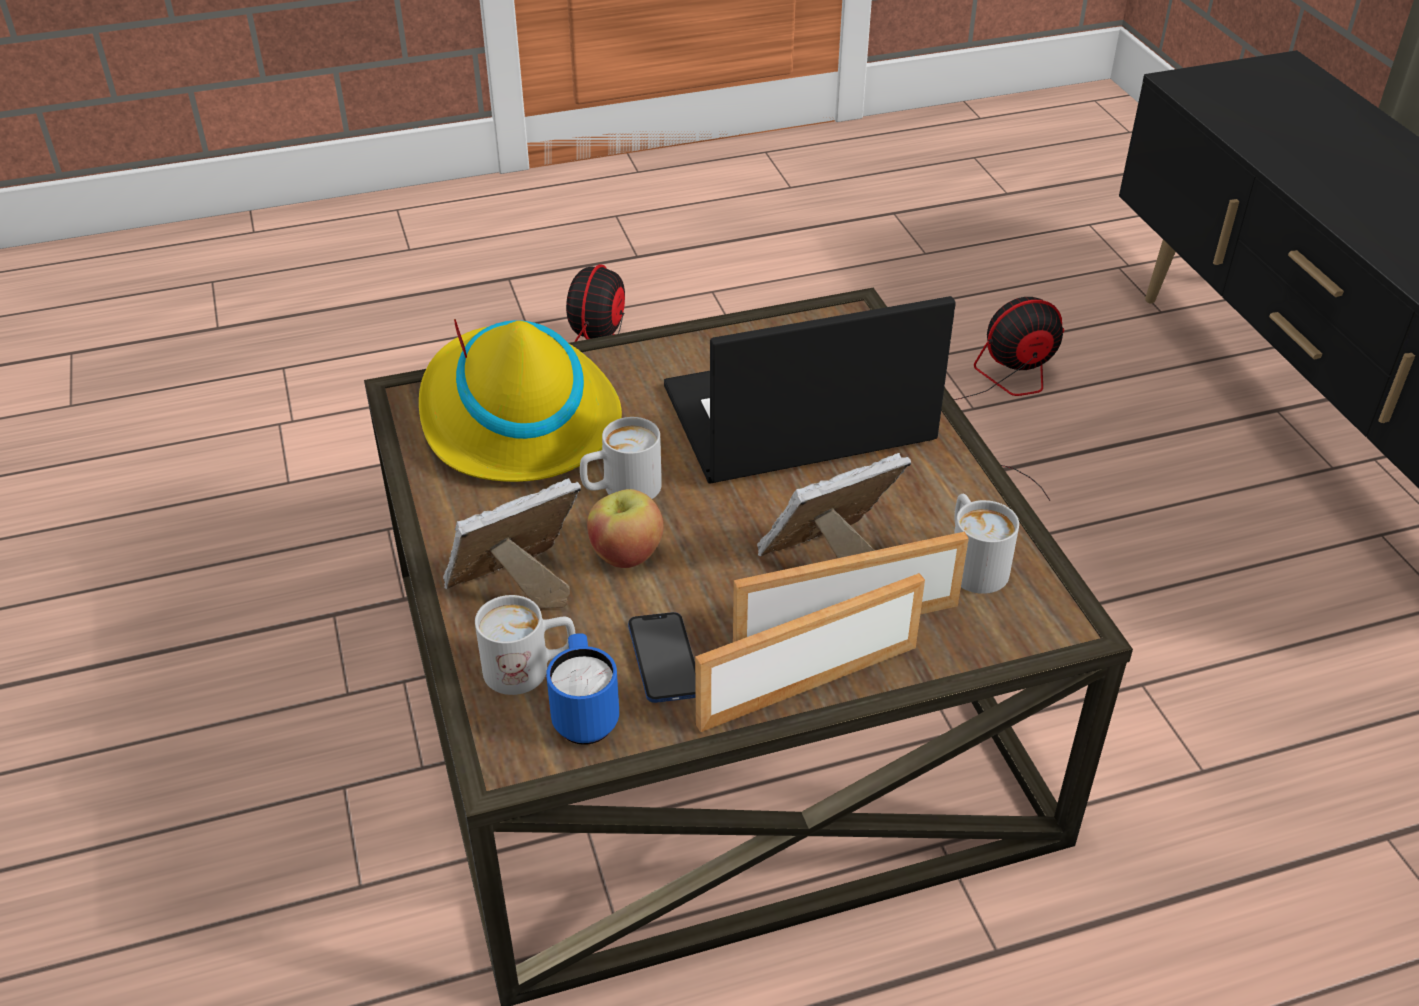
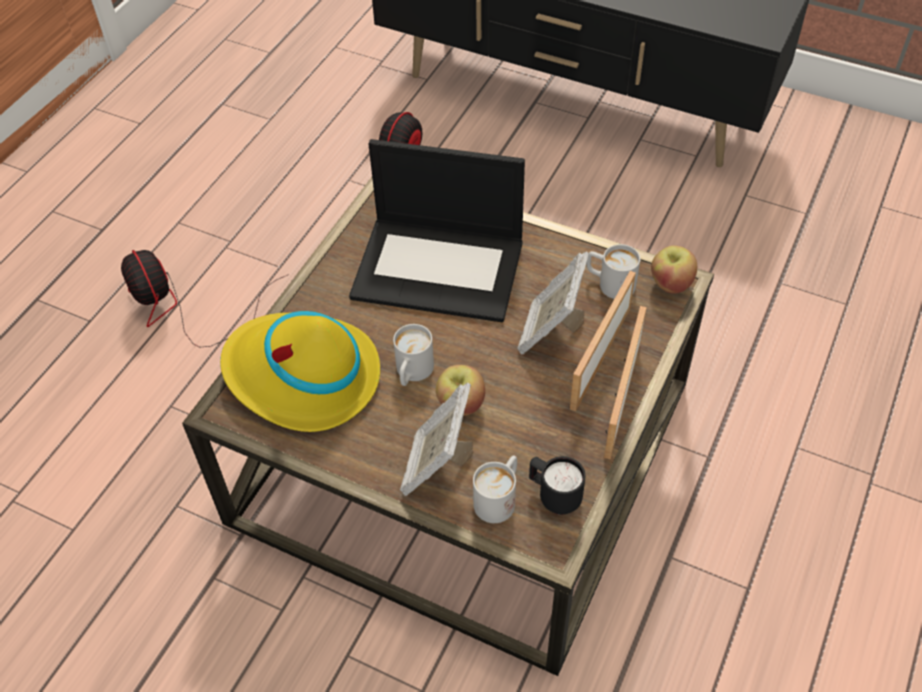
camera: 45 degrees left, 10 degrees up
blue mug [546,633,619,745] -> black mug [529,456,586,515]
phone [628,612,696,703] -> none
laptop [664,296,956,484] -> laptop turned 105 degrees counterclockwise [349,139,525,322]
none -> apple [651,245,697,294]

